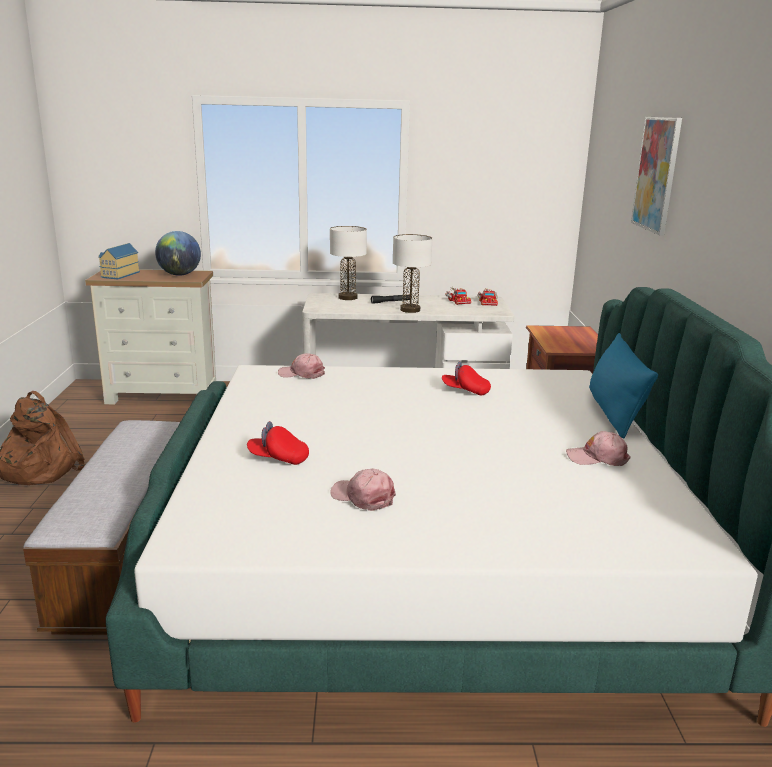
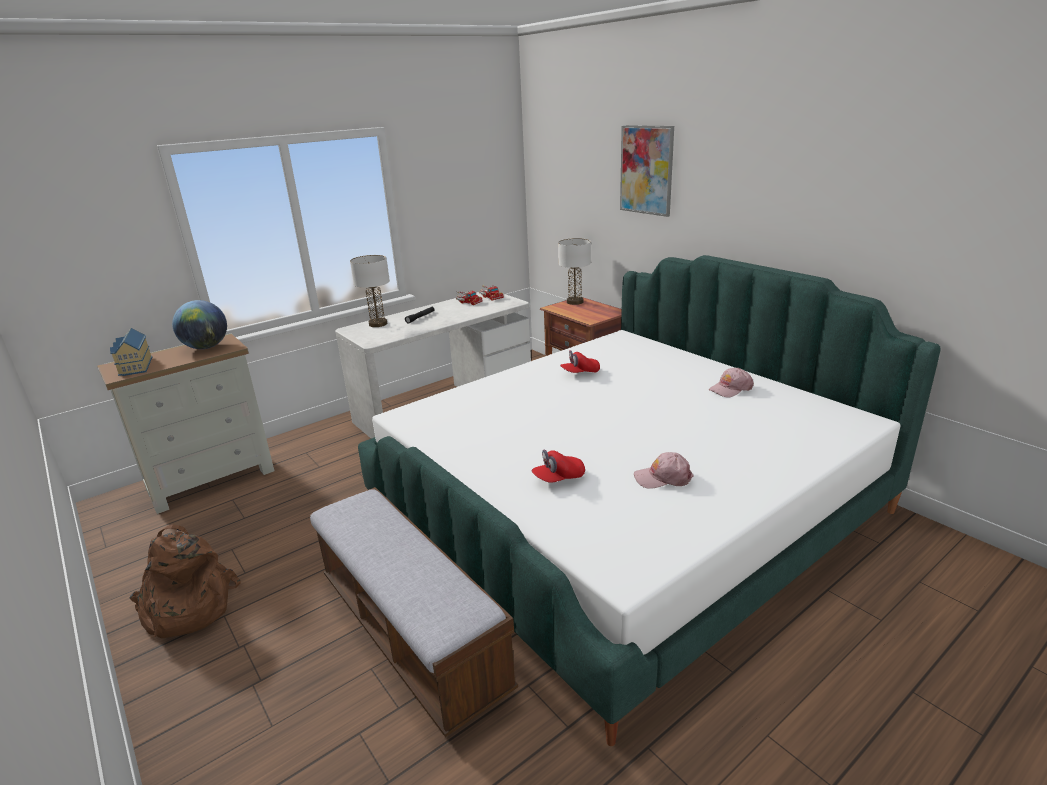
camera: 35 degrees left, 5 degrees up
pink cap [278,353,325,379] -> none
table lamp [393,234,432,313] -> table lamp moved to [558,238,591,305]
blue pillow [589,333,658,439] -> none

